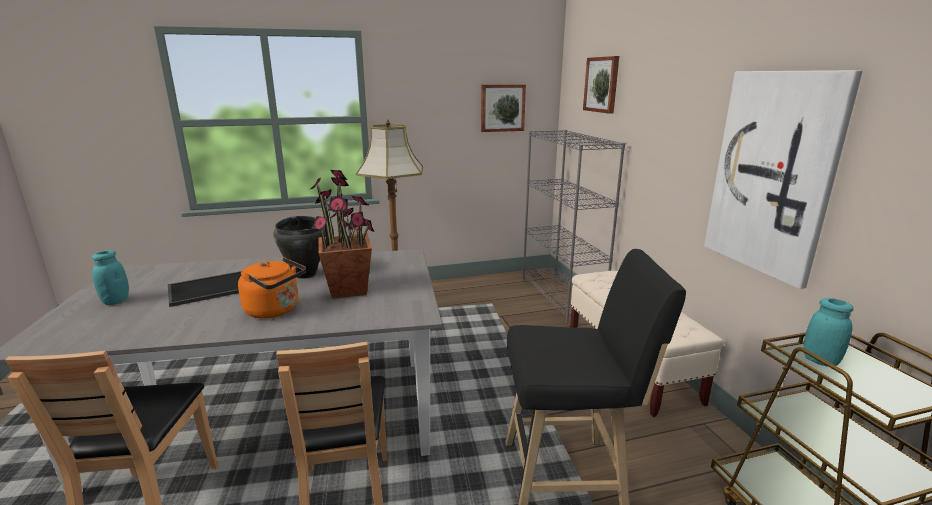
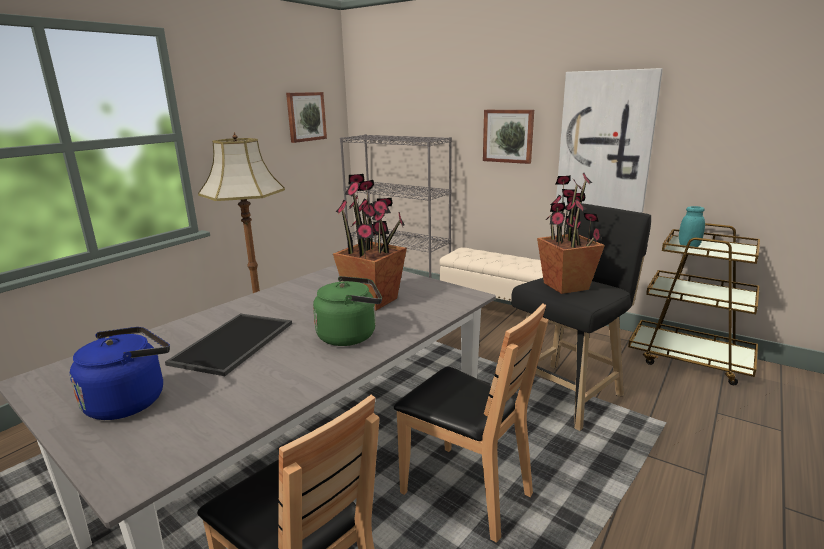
camera: 40 degrees left, 0 degrees up
turquoise jar [92,250,129,305] -> blue kettle [70,327,170,420]
orange kettle [238,257,306,319] -> green kettle [313,276,382,346]
black cooking pot [273,216,326,279] -> none
picture [583,56,619,114] -> picture moved to [483,110,534,164]
none -> potted plant [537,173,605,294]

